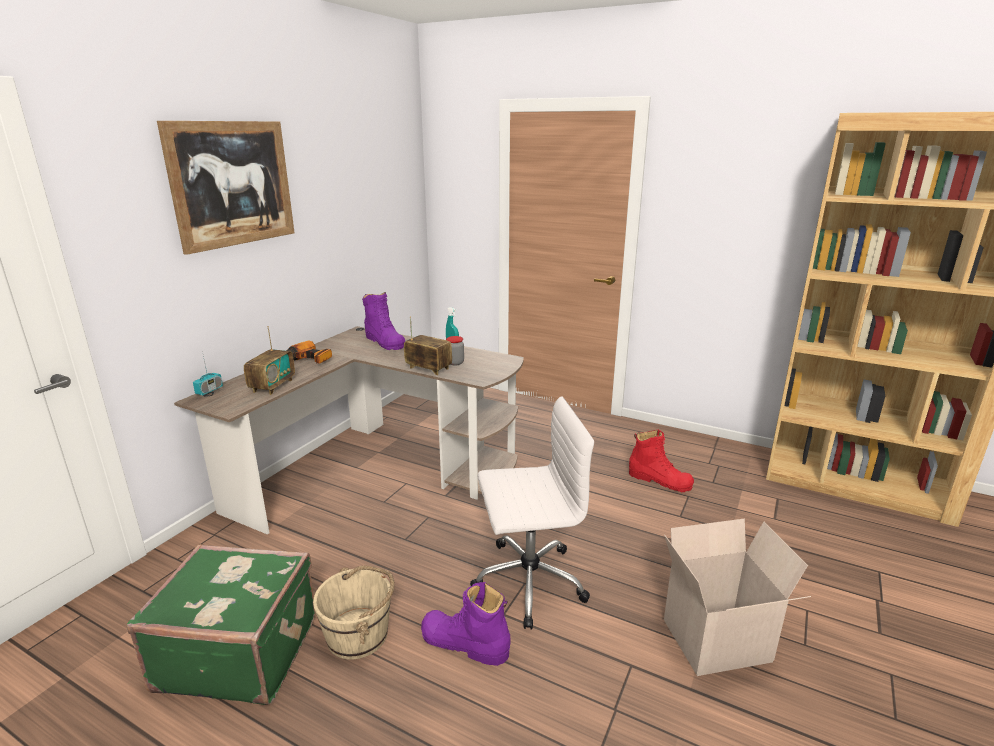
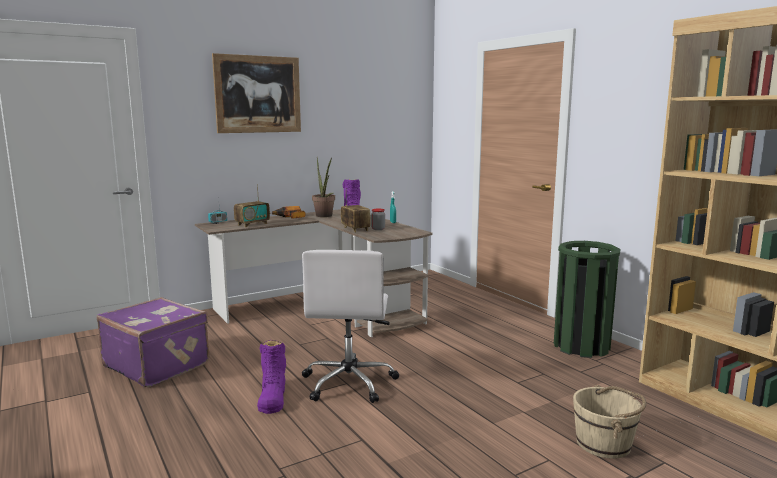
camera: 30 degrees right, 10 degrees down
green suitcase [127,544,316,705] -> purple suitcase [97,297,209,387]
beige bucket [313,566,395,659] -> beige bucket moved to [573,385,646,459]
purple boot [421,582,510,666] -> purple boot turned 150 degrees counterclockwise [257,340,286,414]
white office chair [470,396,594,630] -> white office chair turned 75 degrees clockwise [302,250,399,403]
red boot [629,430,694,492] -> none
cardboard box [664,519,811,676] -> none
none -> potted plant [312,157,335,217]
none -> green trash can [554,241,620,358]

